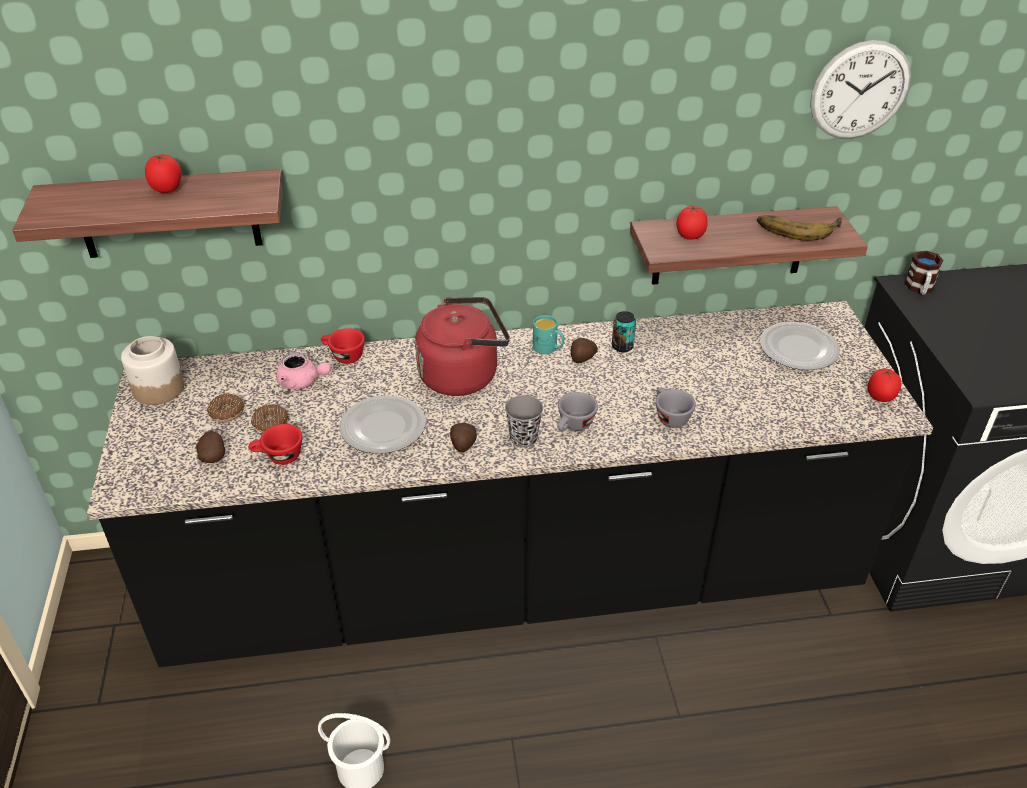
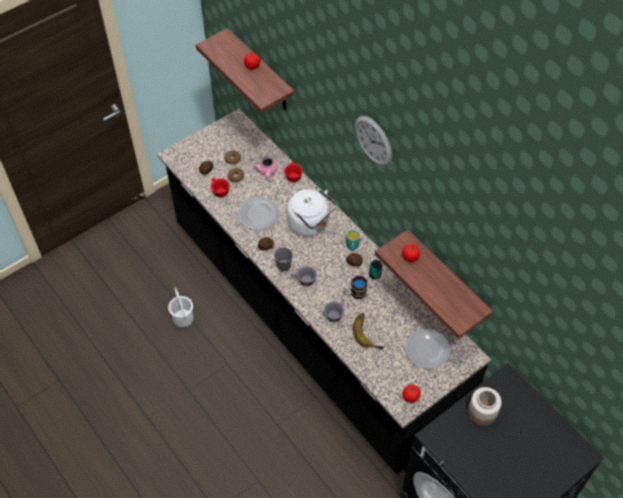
camera: 60 degrees right, 15 degrees up
jar [121,336,184,405] -> jar moved to [468,387,502,426]
red kettle [415,297,510,396] -> white kettle [287,189,337,236]
banana [757,215,842,241] -> banana moved to [353,313,384,350]
wall clock [810,40,911,139] -> wall clock moved to [355,116,392,166]
mug [905,251,944,294] -> mug moved to [344,276,368,299]

